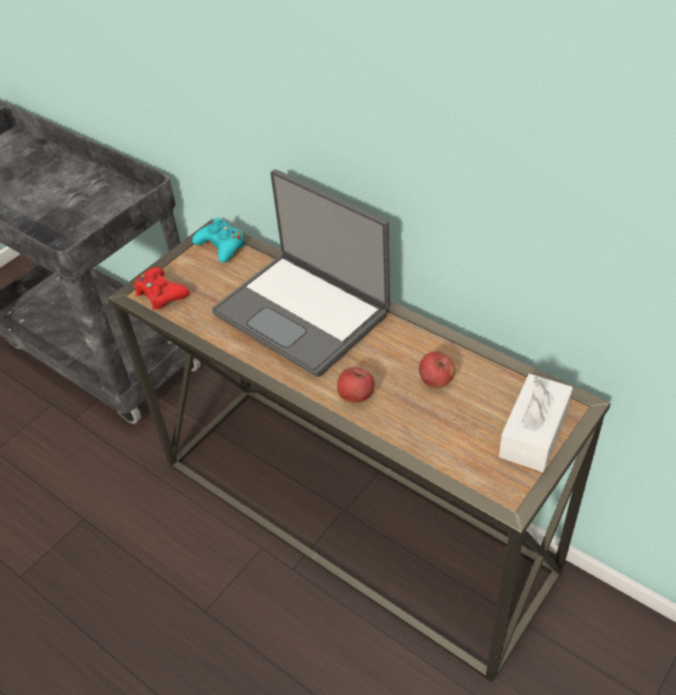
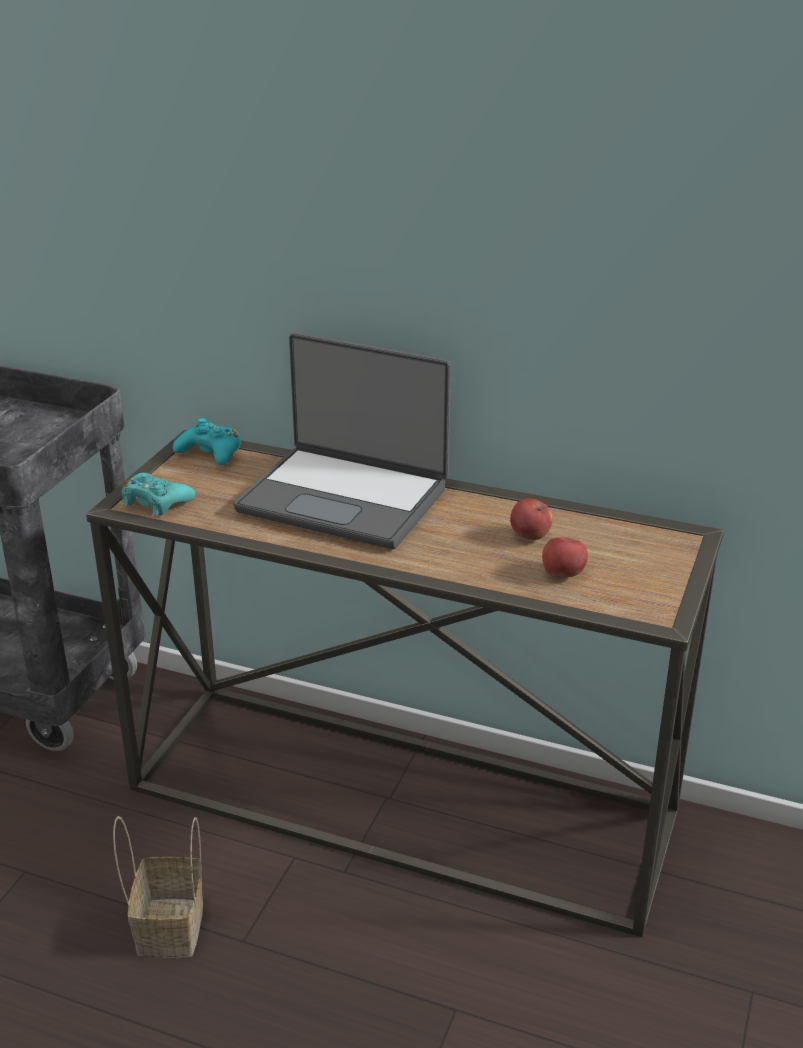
camera: 20 degrees left, 15 degrees down
red game controller [133,267,190,310] -> turquoise game controller [122,473,195,516]
apple [337,367,375,403] -> apple moved to [542,537,588,579]
white tissue box [499,374,573,472] -> none
none -> basket [113,816,203,958]

